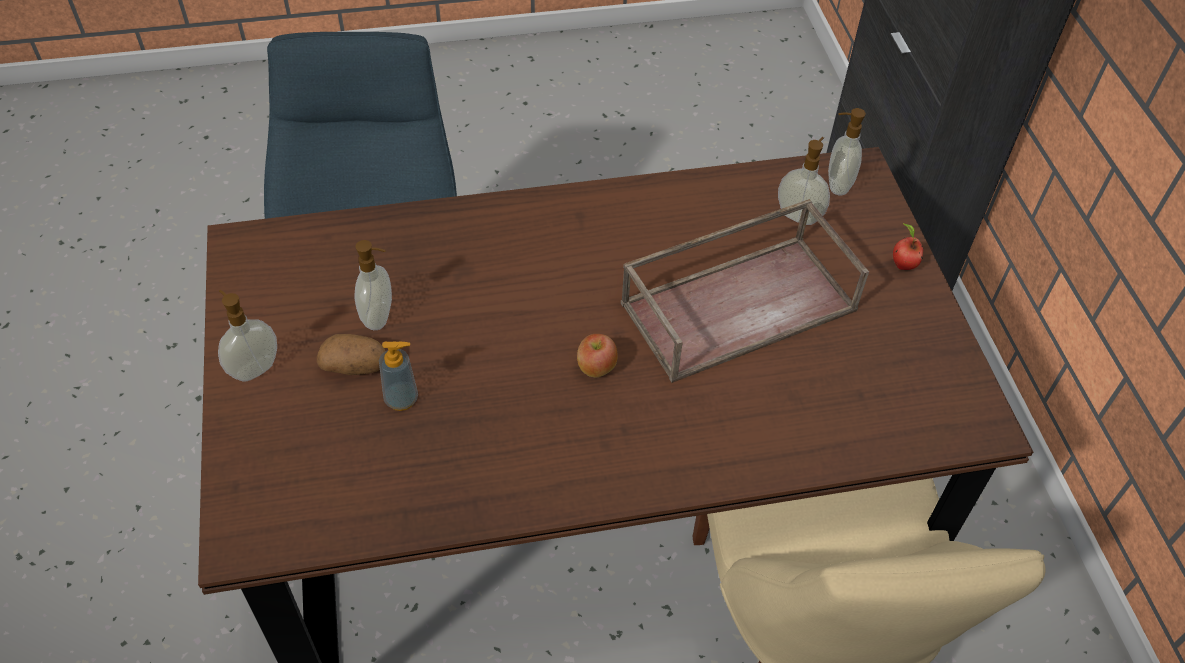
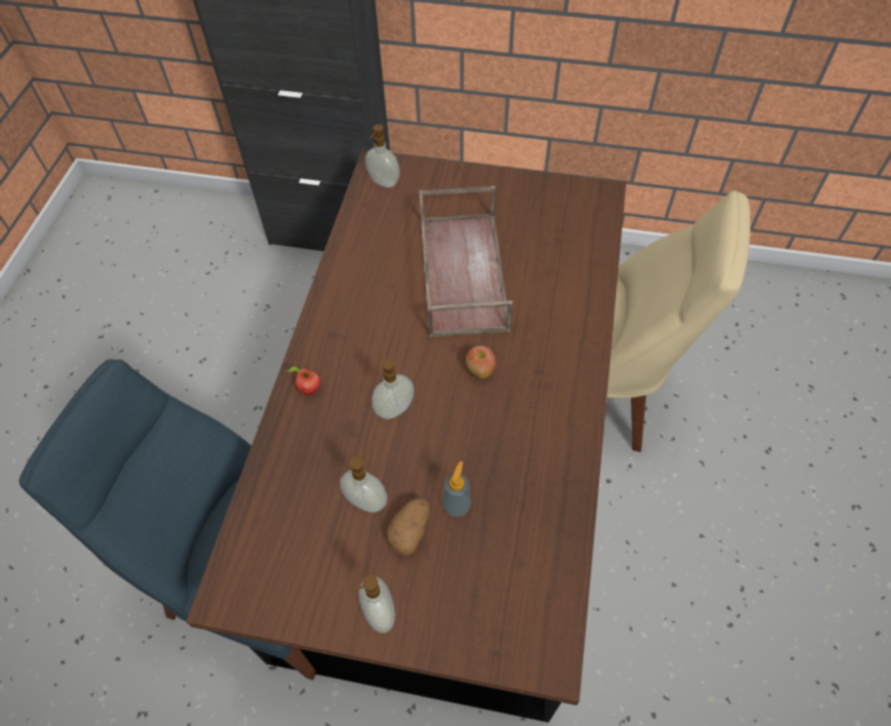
camera: 65 degrees left, 5 degrees up
soap dispenser [778,137,830,225] -> soap dispenser moved to [372,354,414,419]
apple [893,223,923,270] -> apple moved to [287,367,321,395]

